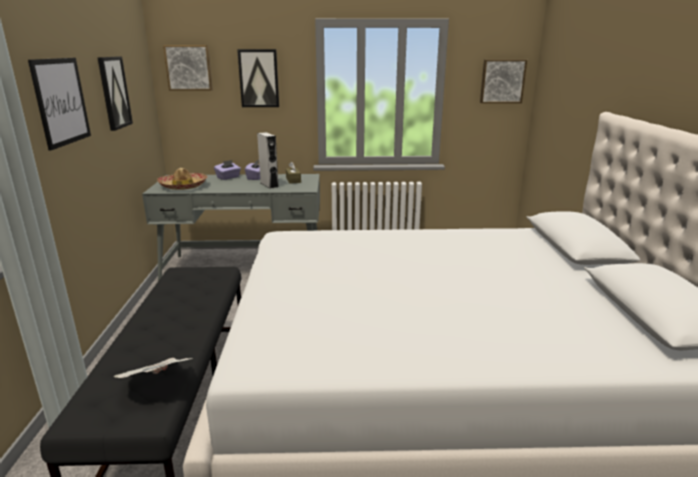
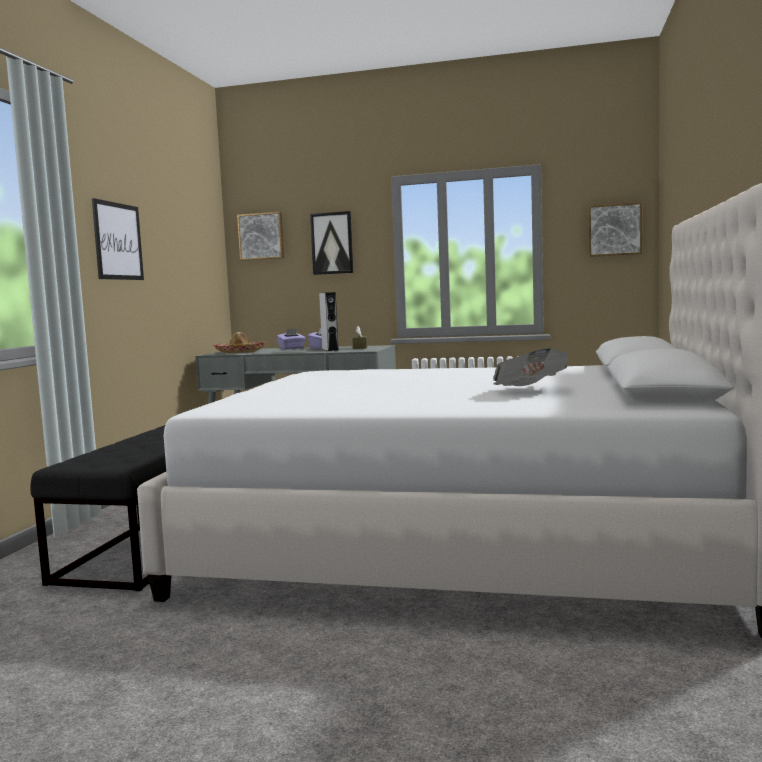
camera: 15 degrees right, 15 degrees down
picture [98,56,133,131] -> none
newspaper [113,358,193,378] -> newspaper moved to [493,348,569,386]

